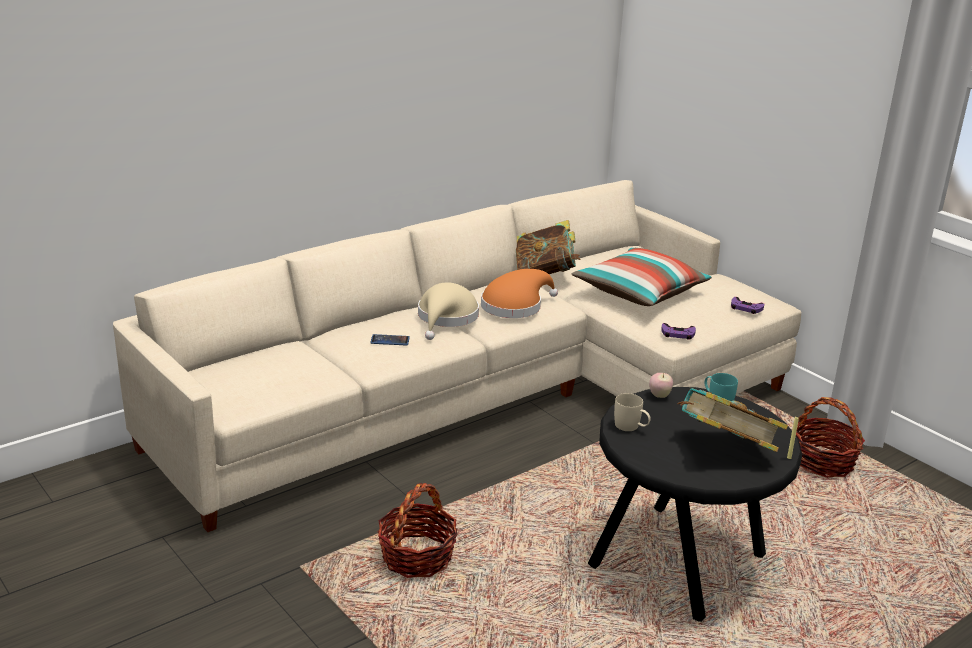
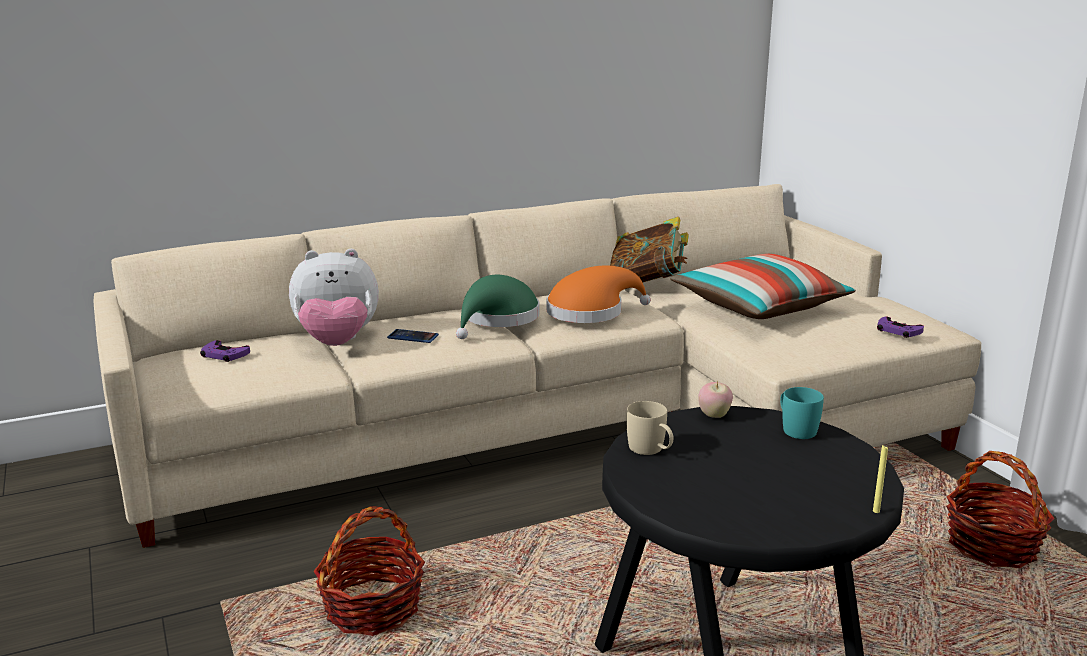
camera: 15 degrees right, 5 degrees down
beige hat [418,282,479,340] -> green hat [456,275,539,339]
purple game controller [661,323,696,340] -> purple game controller moved to [200,340,250,362]
book [677,388,788,452] -> none
none -> plush toy [289,249,379,346]

